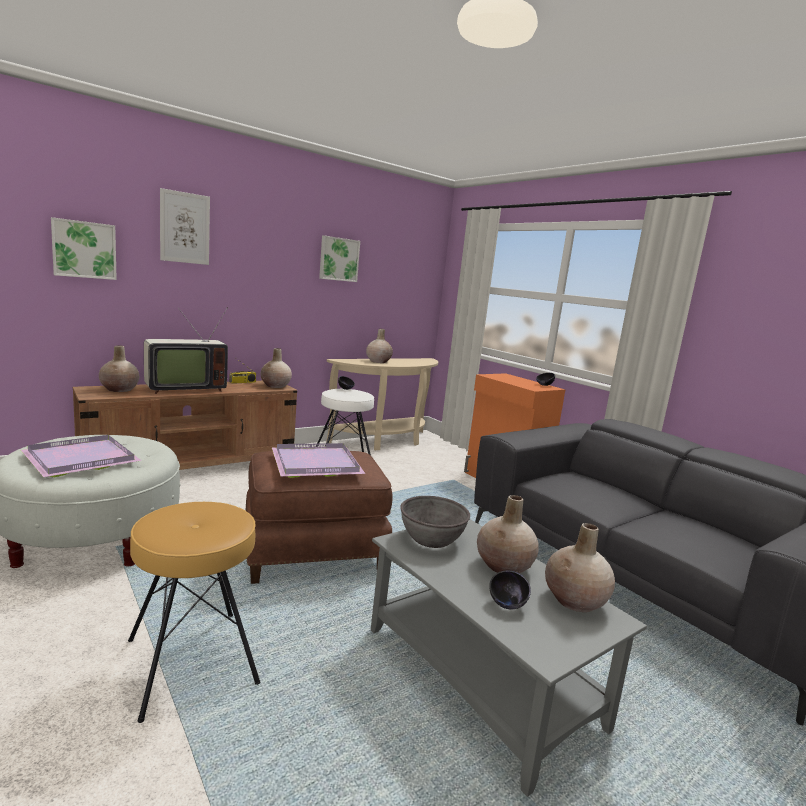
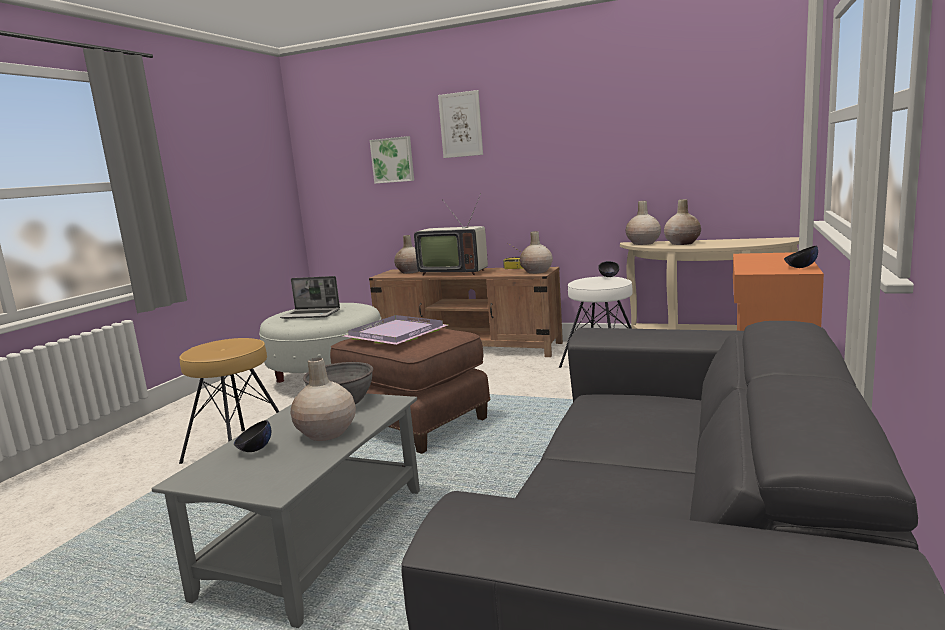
camera: 60 degrees right, 0 degrees up
purple tray [21,435,142,477] -> laptop [280,276,340,319]
picture [319,236,360,282] -> none
beige vase [545,523,615,612] -> beige vase moved to [626,201,661,245]

